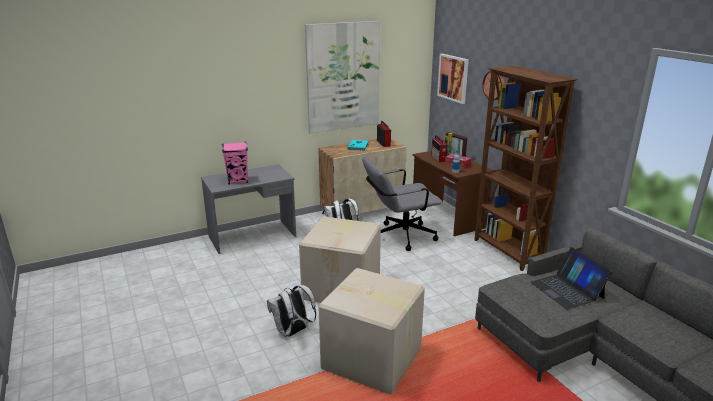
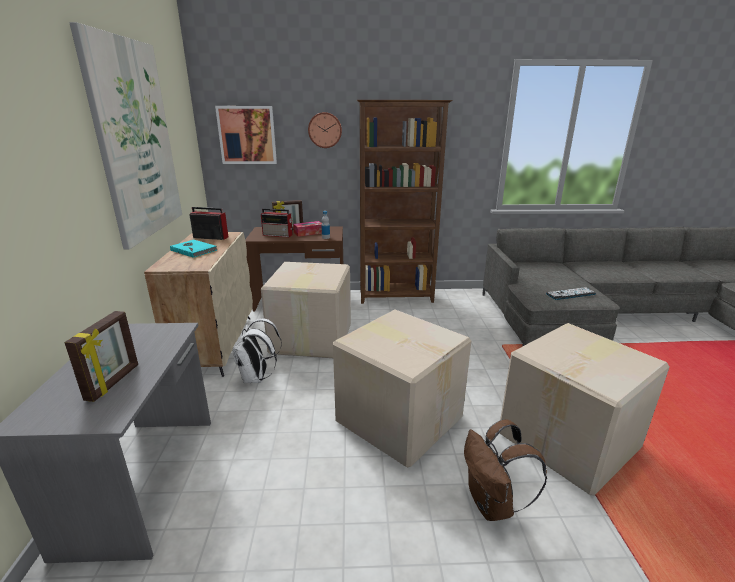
camera: 65 degrees left, 0 degrees up
pink speaker [222,142,248,185] -> picture frame [64,311,138,402]
white backpack [267,285,316,337] -> brown backpack [464,419,547,521]
grey office chair [362,157,442,251] -> cardboard box [261,262,351,358]
laptop [530,247,612,310] -> none
none -> keyboard [546,287,596,300]

